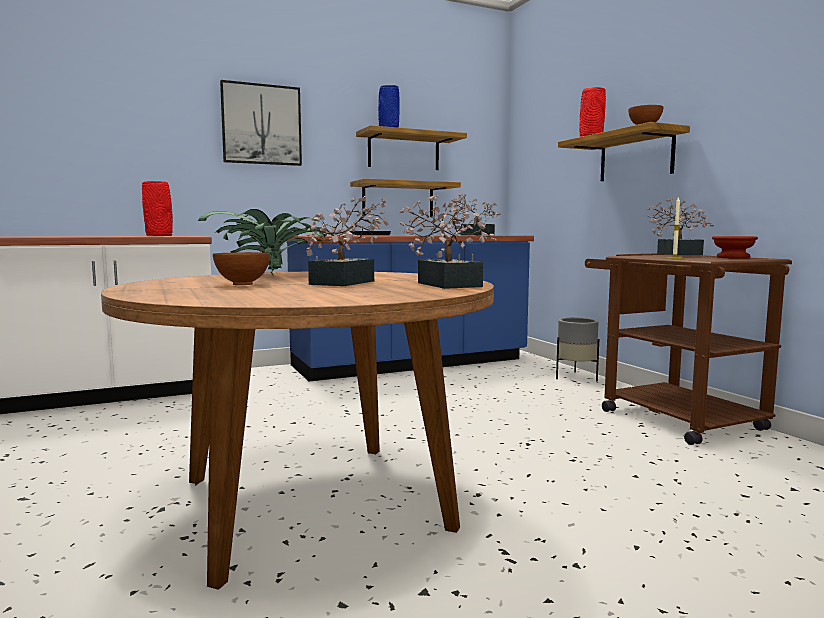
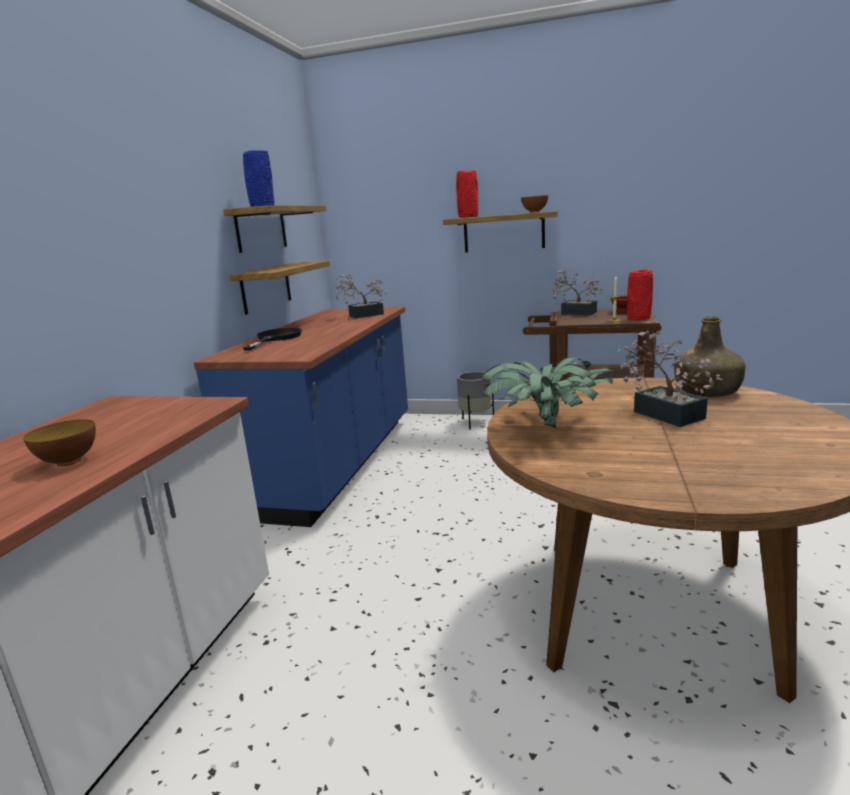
camera: 50 degrees left, 10 degrees up
red vase [142,181,173,236] -> red vase moved to [627,269,653,320]
bowl [213,252,270,285] -> bowl moved to [23,420,96,467]
picture [220,80,302,166] -> none
potted plant [399,195,497,289] -> green bottle [674,317,746,397]

